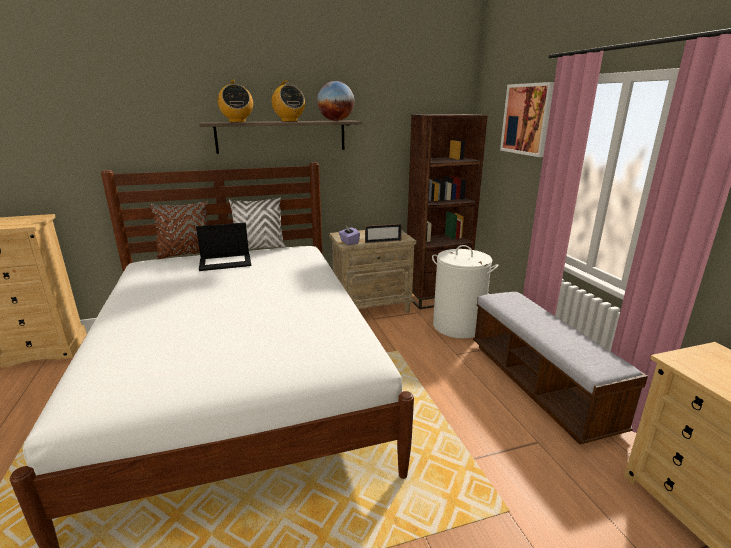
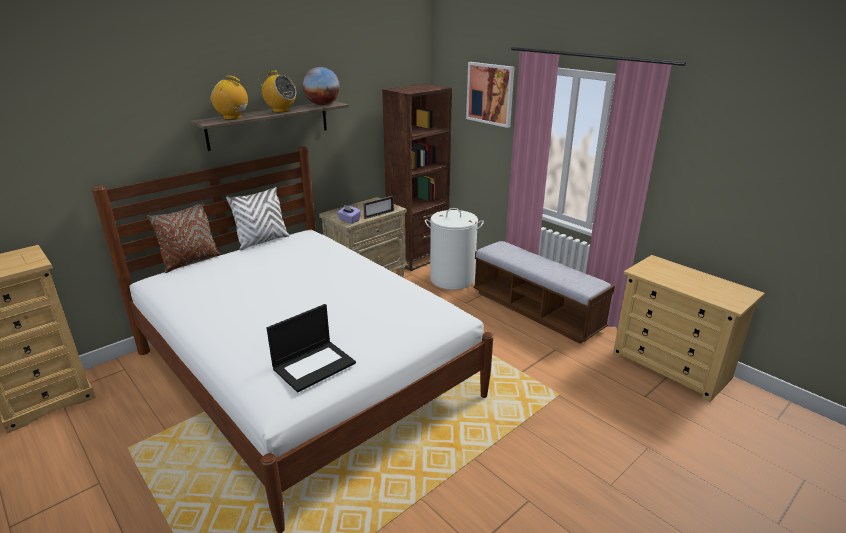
camera: 25 degrees left, 5 degrees up
laptop [196,223,251,271] -> laptop moved to [267,304,356,392]
radio [218,80,253,123] -> radio turned 150 degrees clockwise [210,76,248,120]

